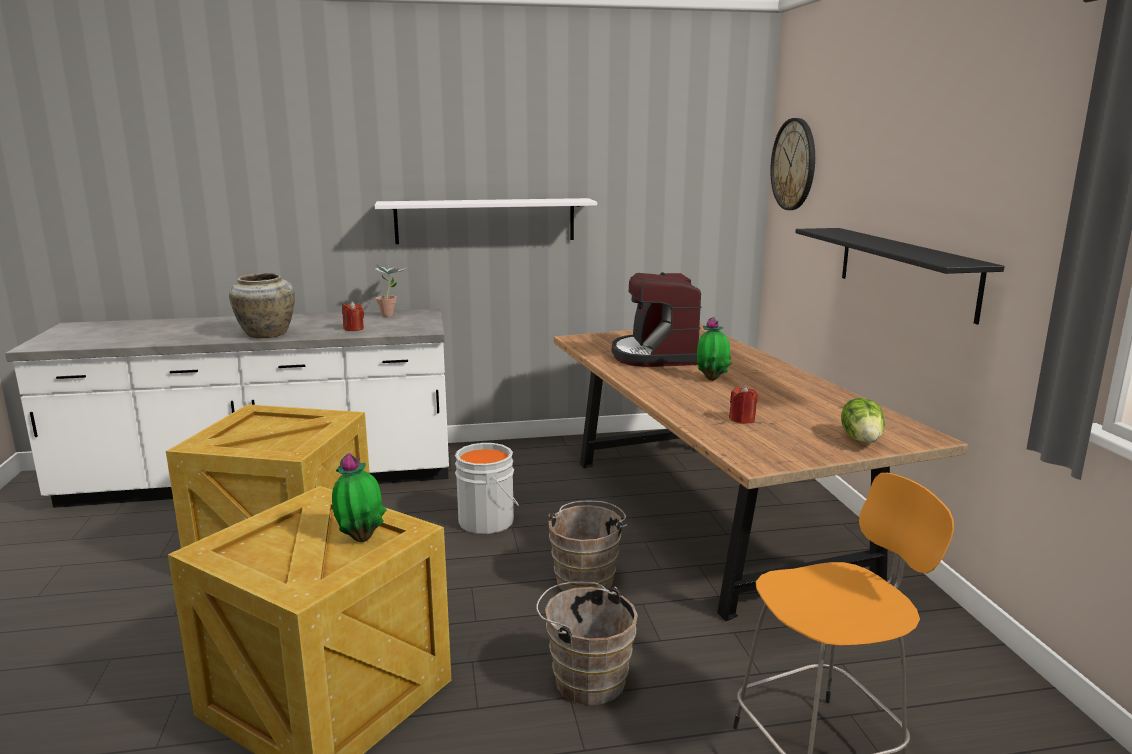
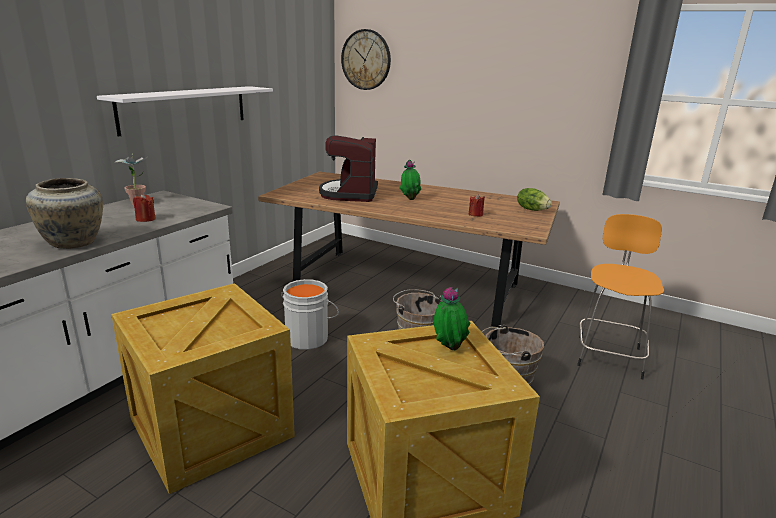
camera: 50 degrees left, 5 degrees up
coffee machine [612,272,701,367] -> coffee machine turned 60 degrees clockwise [319,136,378,202]
black shelf [795,228,1004,324] -> none

